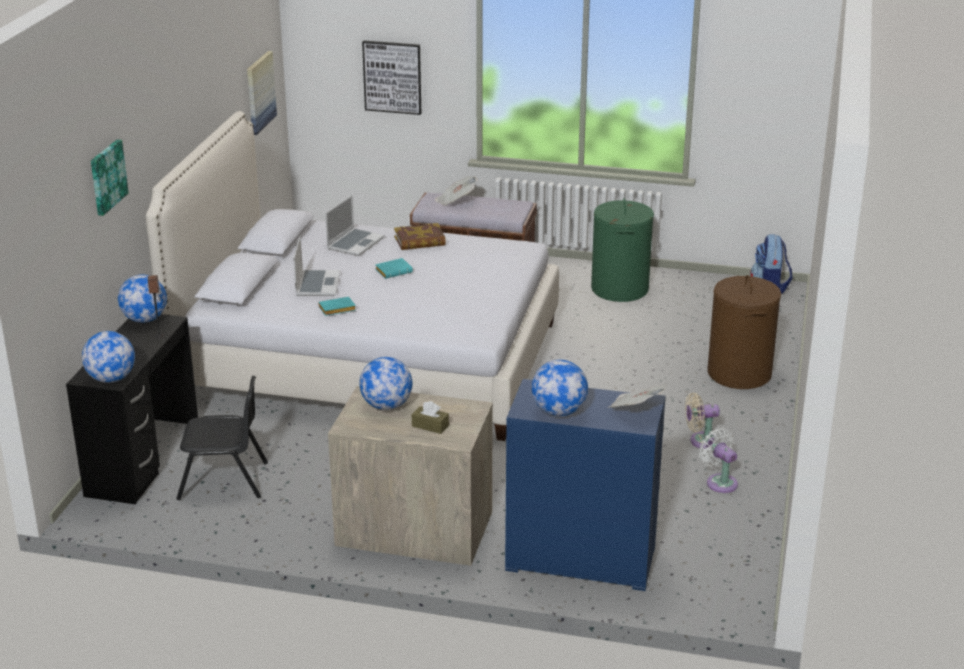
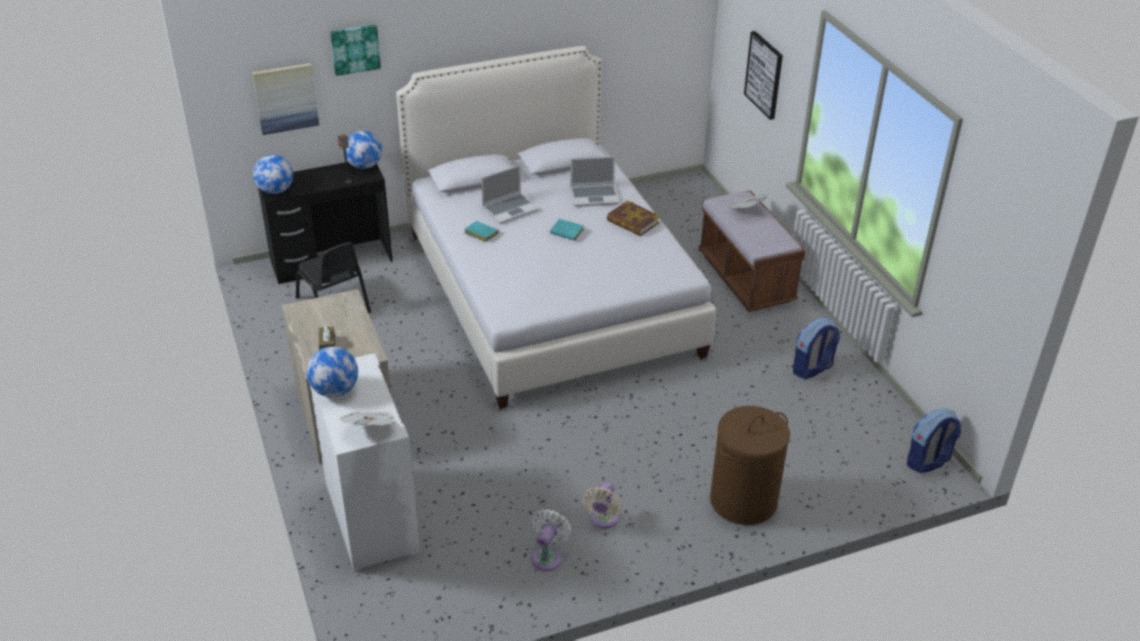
camera: 55 degrees right, 10 degrees up
picture [247,51,277,135] -> picture moved to [252,63,319,135]
globe [359,357,412,410] -> none
blue cabinet [505,379,665,591] -> white cabinet [310,354,420,572]
green laundry basket [591,198,654,302] -> backpack [793,318,840,379]
beige fan [685,393,720,449] -> beige fan turned 120 degrees counterclockwise [582,482,622,529]

